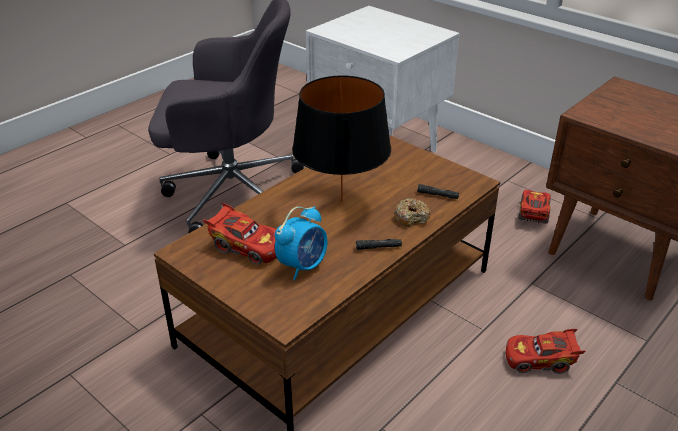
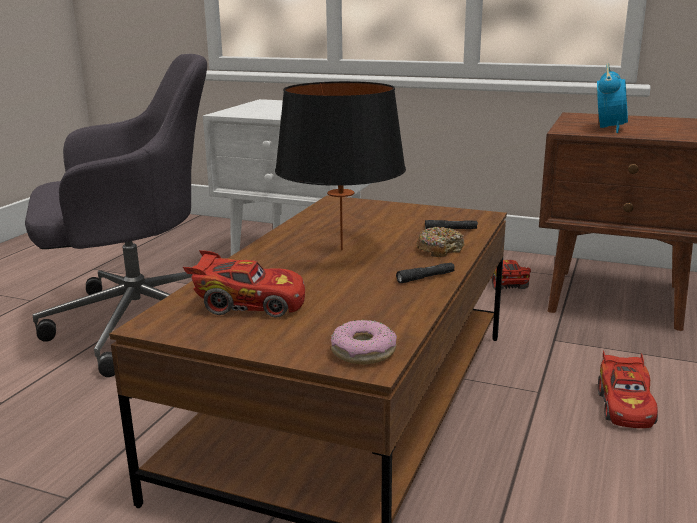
camera: 20 degrees left, 15 degrees down
alarm clock [275,206,328,281] -> alarm clock moved to [597,63,628,133]
red toy car [506,329,586,374] -> red toy car turned 60 degrees counterclockwise [598,350,658,428]
none -> donut [331,320,397,364]

